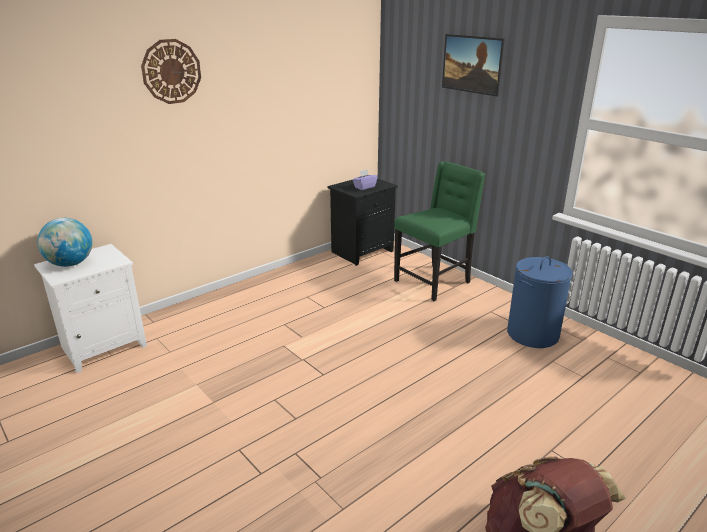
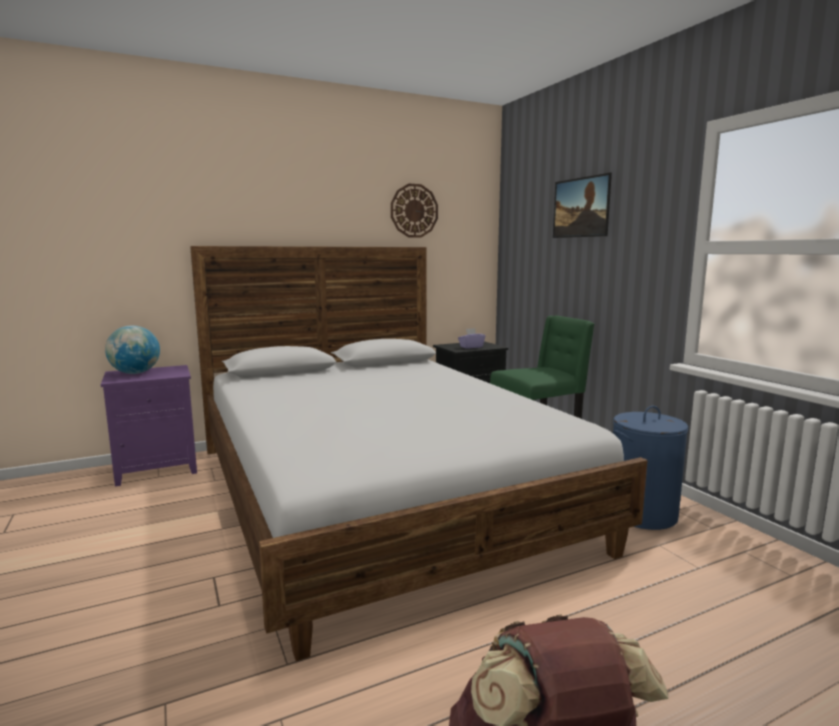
camera: 15 degrees right, 15 degrees down
white nightstand [34,244,147,373] -> purple nightstand [101,365,197,487]
wall clock [141,39,201,104] -> wall clock moved to [391,184,438,238]
none -> bed [190,246,648,661]

